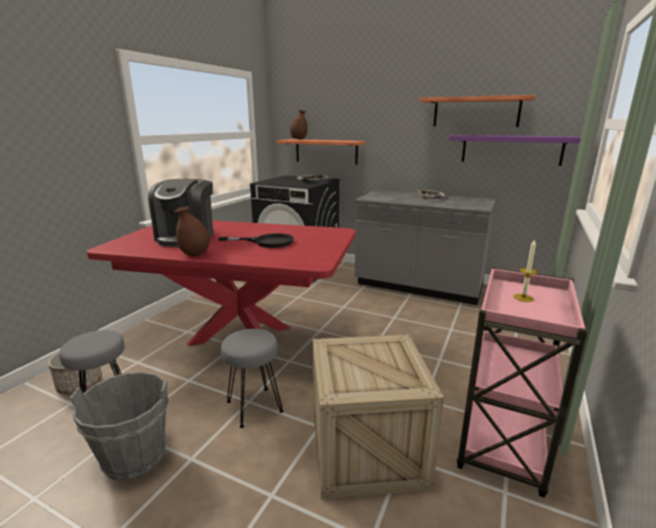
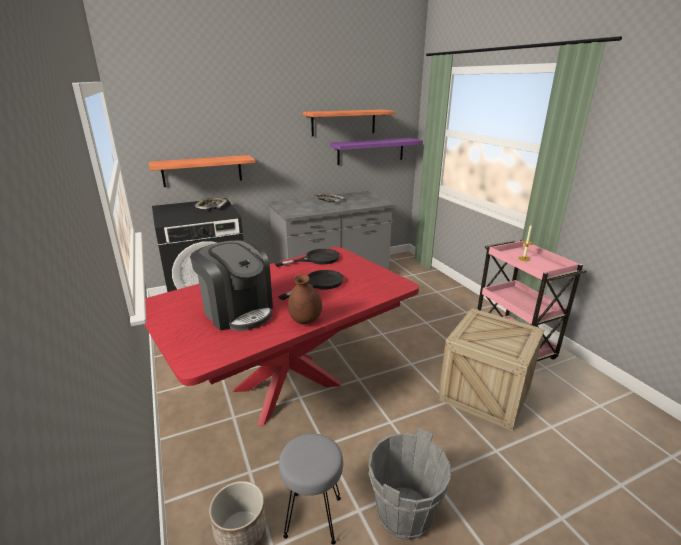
camera: 50 degrees left, 5 degrees up
grey stool [221,329,283,428] -> none
brown vase [290,110,308,140] -> none
none -> black frying pan [275,249,340,267]

